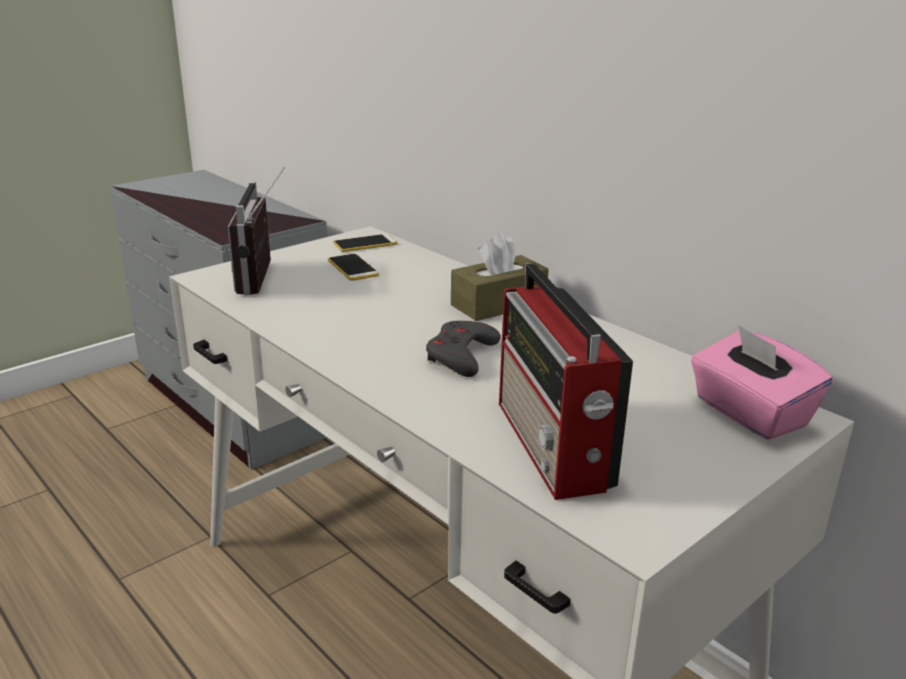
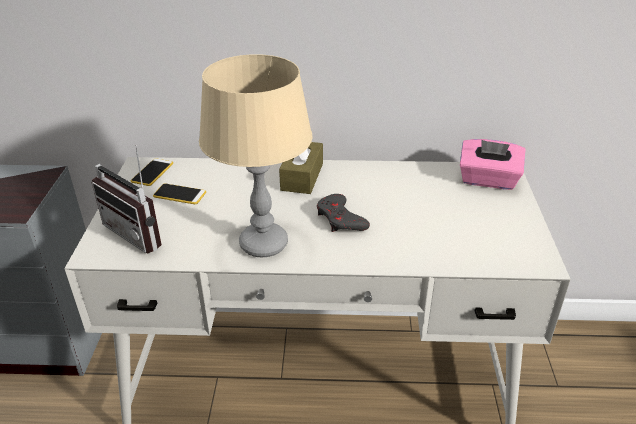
camera: 45 degrees left, 10 degrees up
radio [499,263,633,500] -> none
none -> beige table lamp [199,54,312,257]

